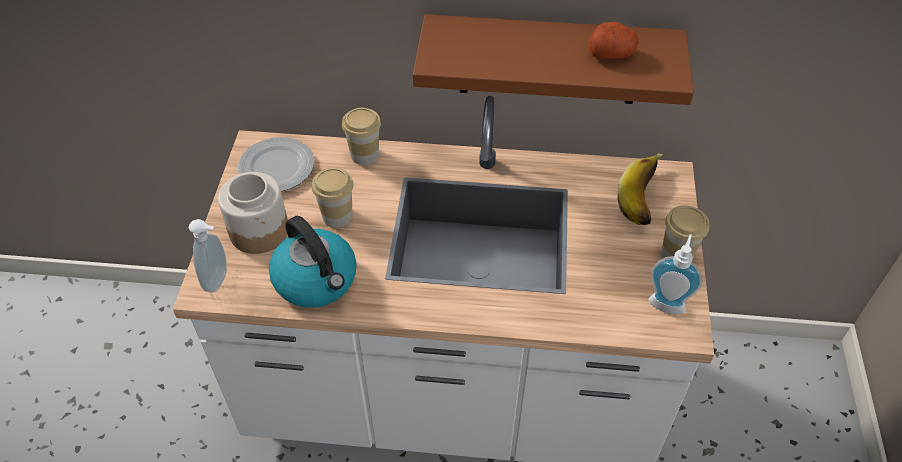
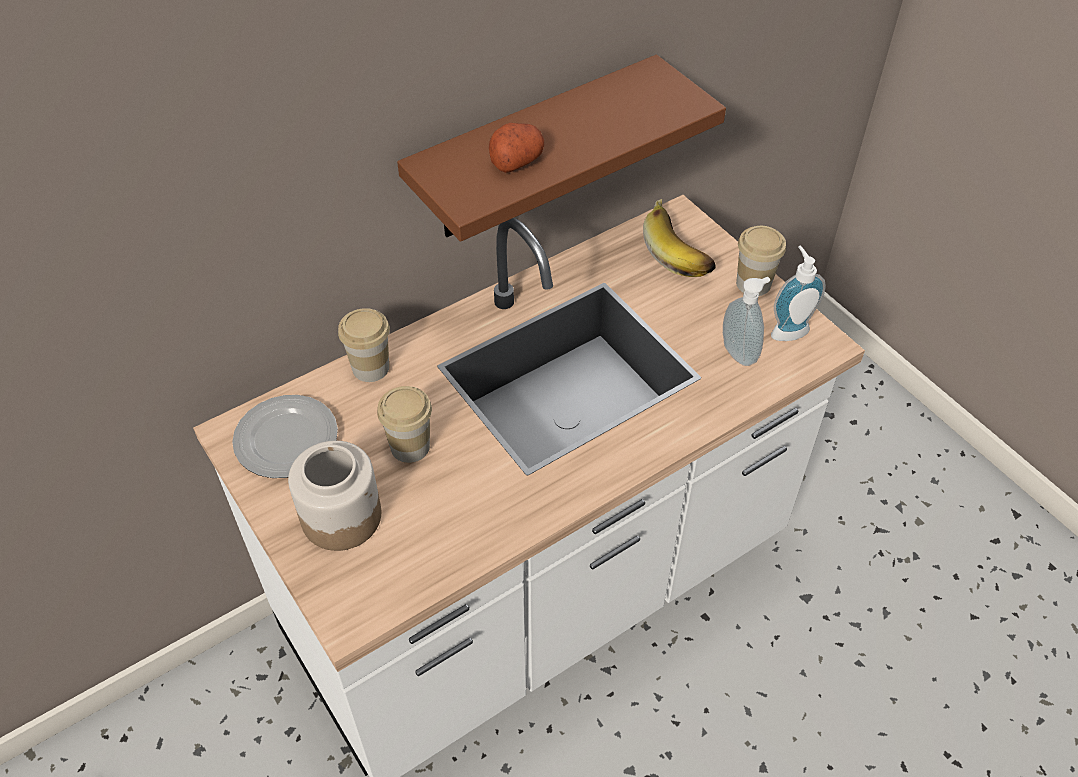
camera: 40 degrees left, 0 degrees up
soap dispenser [189,219,227,293] -> soap dispenser moved to [723,277,770,366]
kettle [269,216,357,308] -> none
potato [589,22,639,59] -> potato moved to [489,123,544,173]

